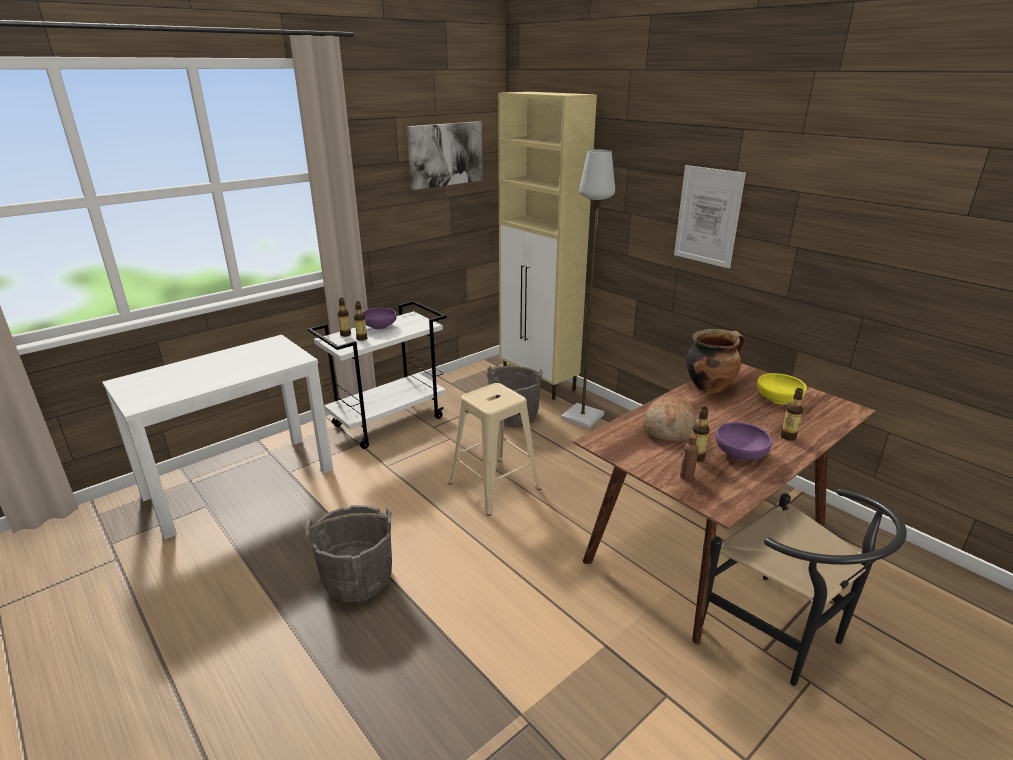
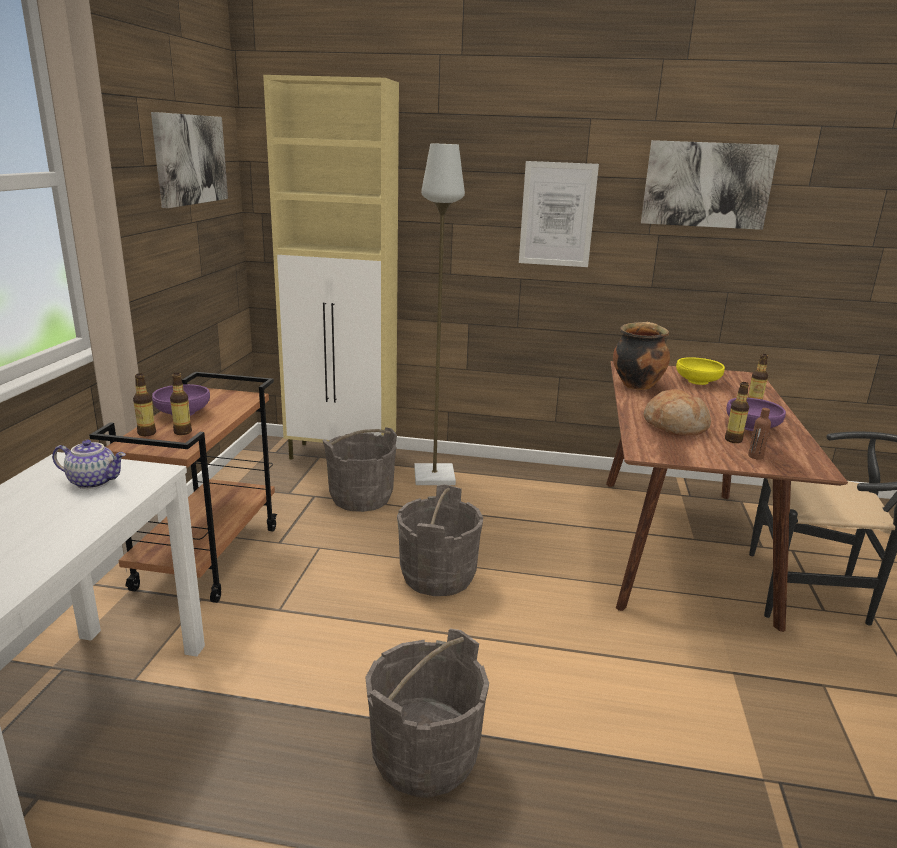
camera: 40 degrees left, 5 degrees down
white cart [308,301,447,449] -> brown cart [89,372,277,603]
beige stool [449,383,541,516] -> grey bucket [397,484,483,596]
none -> teapot [52,440,126,489]
none -> picture [641,140,779,230]

